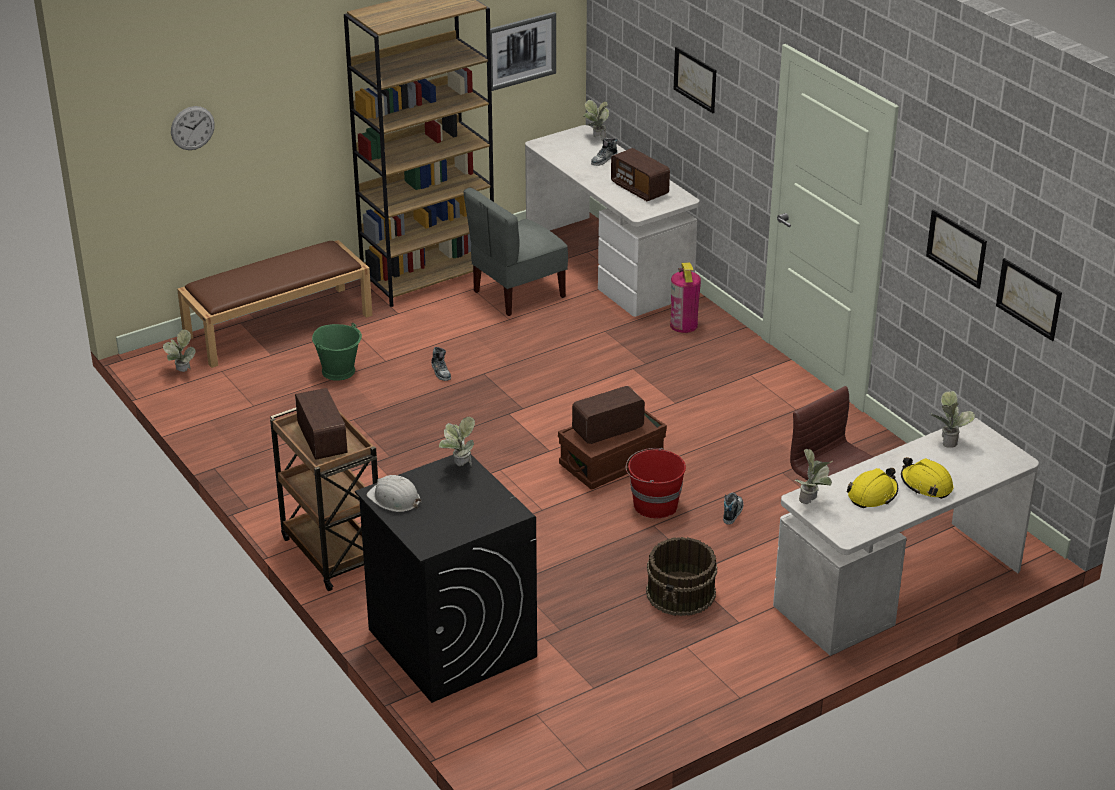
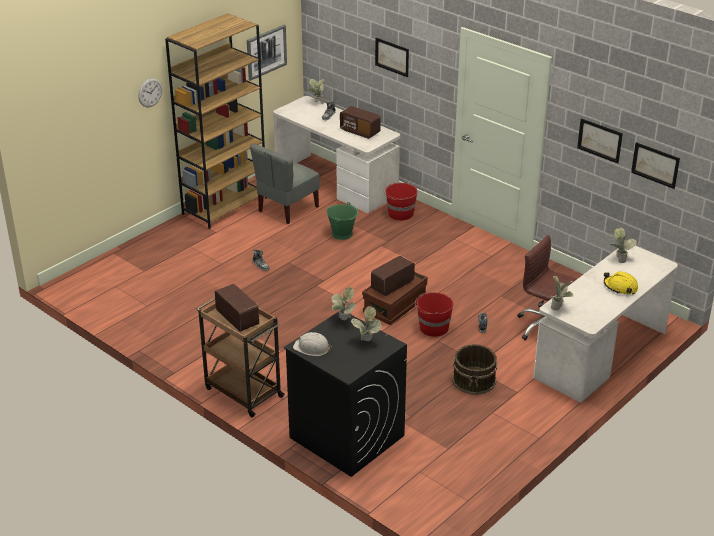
camera: 15 degrees left, 0 degrees up
potted plant [163,330,196,372] -> potted plant moved to [351,306,382,341]
wall clock [171,106,215,150] -> wall clock moved to [138,78,162,107]
brown bench [177,240,372,368] -> none
green bucket [312,323,362,381] -> green bucket moved to [326,202,358,240]
fire extinguisher [670,262,701,333] -> red bucket [384,182,417,221]
yellow hard hat [847,468,898,508] -> none

